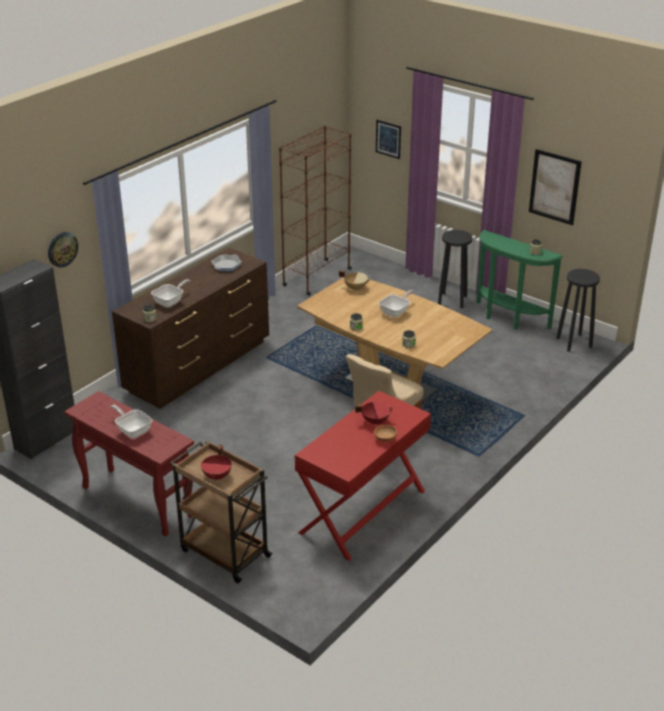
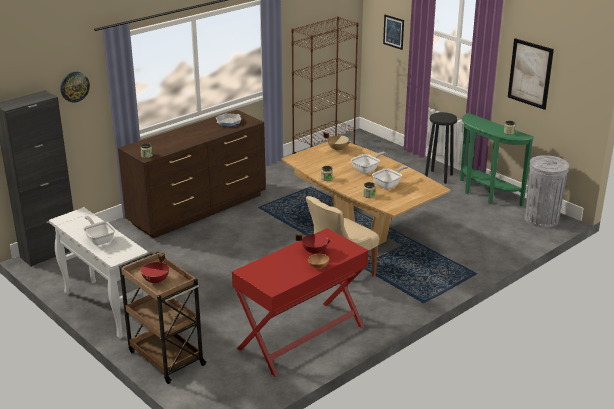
camera: 10 degrees right, 5 degrees down
red console table [64,391,194,536] -> white console table [49,207,149,339]
frying pan [151,279,191,307] -> frying pan moved to [372,166,408,189]
black stool [557,269,600,352] -> grey trash can [525,155,569,228]

